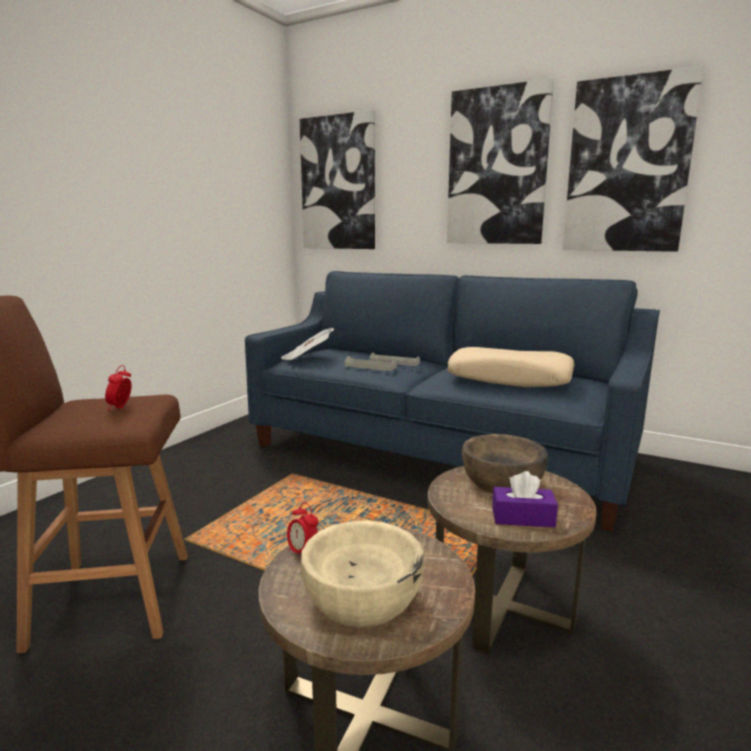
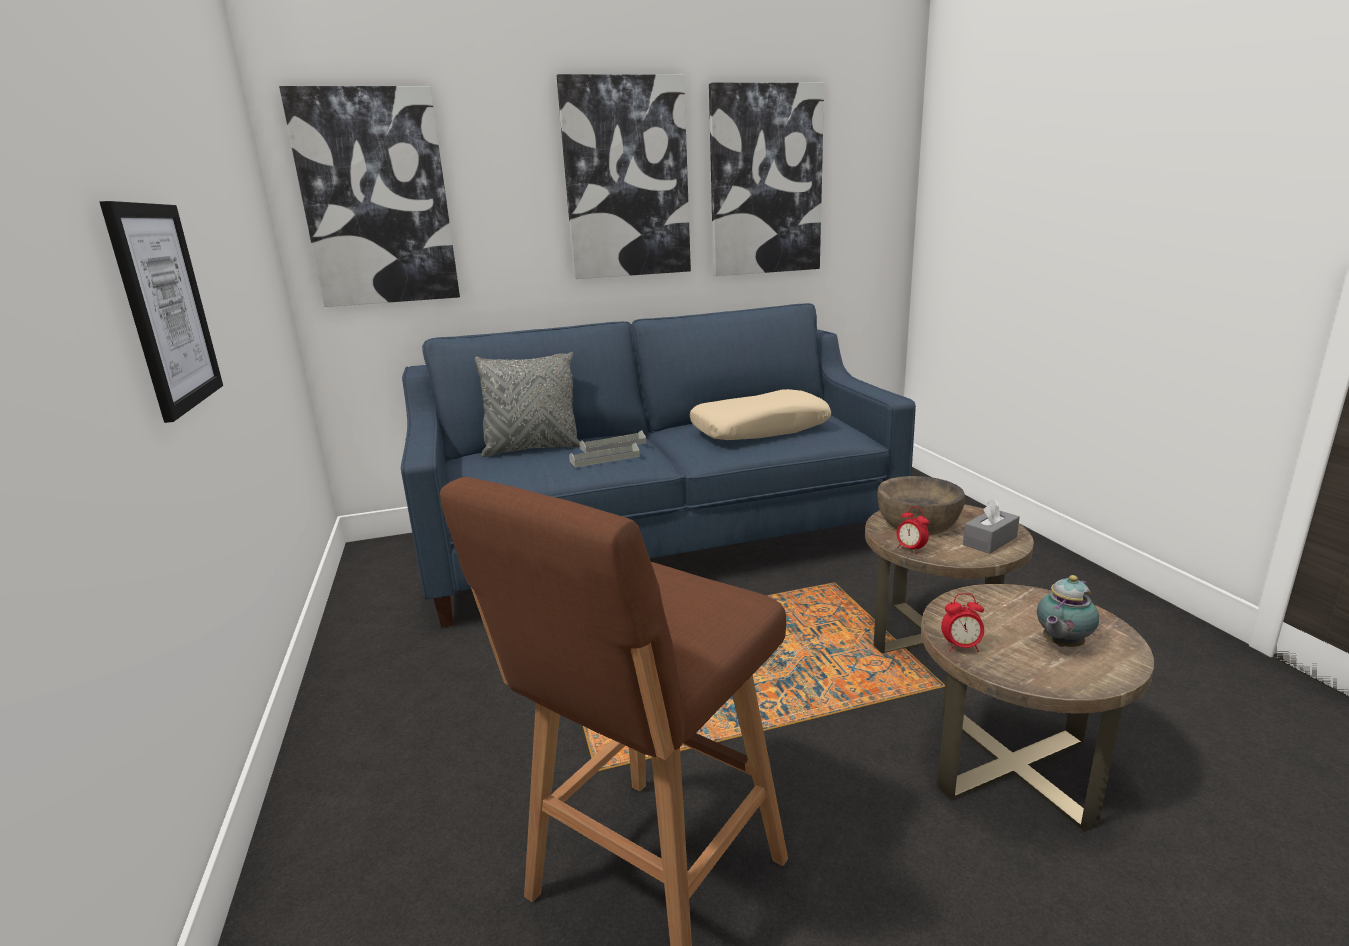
camera: 45 degrees left, 5 degrees up
alarm clock [105,365,132,411] -> alarm clock moved to [896,507,929,555]
newspaper [281,328,334,361] -> none
beige bowl [301,520,424,628] -> teapot [1037,575,1099,647]
purple tissue box [492,471,558,527] -> grey tissue box [963,498,1020,554]
none -> picture [100,201,223,423]
none -> grey pillow [475,352,580,457]

